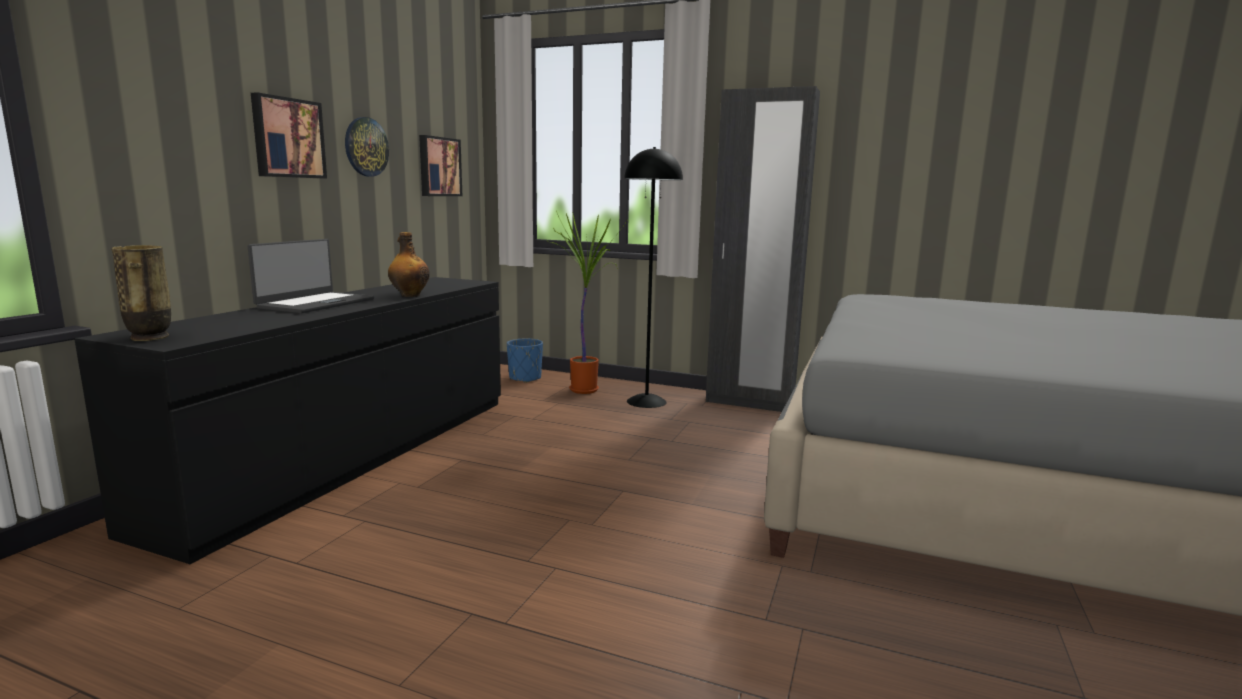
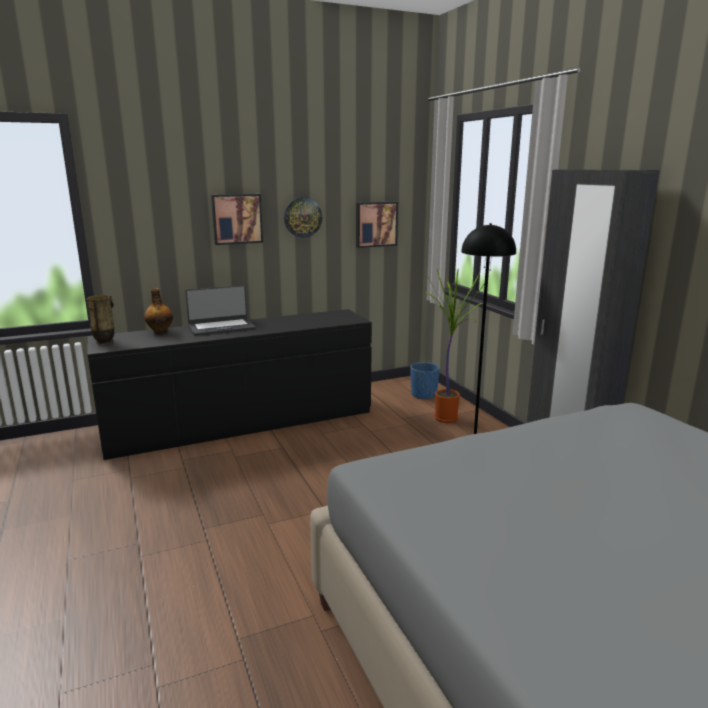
camera: 45 degrees right, 5 degrees up
bottle [388,232,430,297] -> bottle moved to [144,288,173,334]

